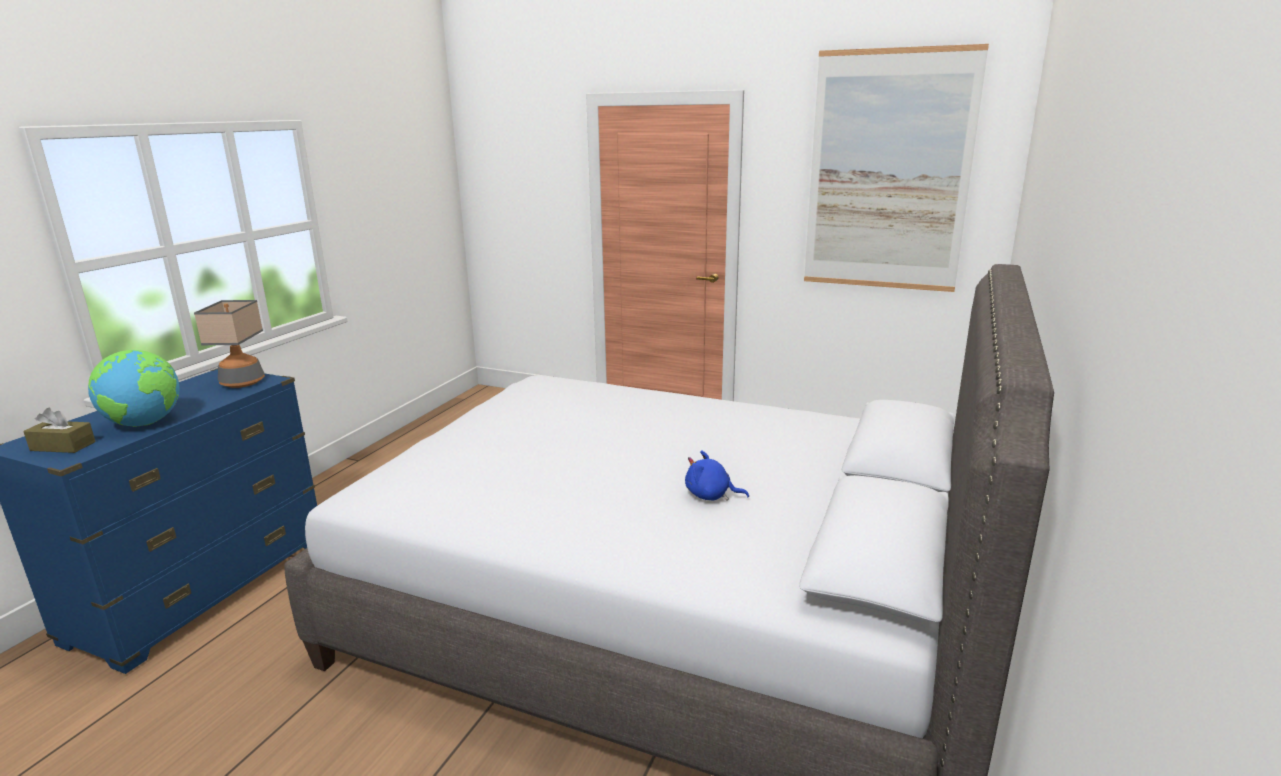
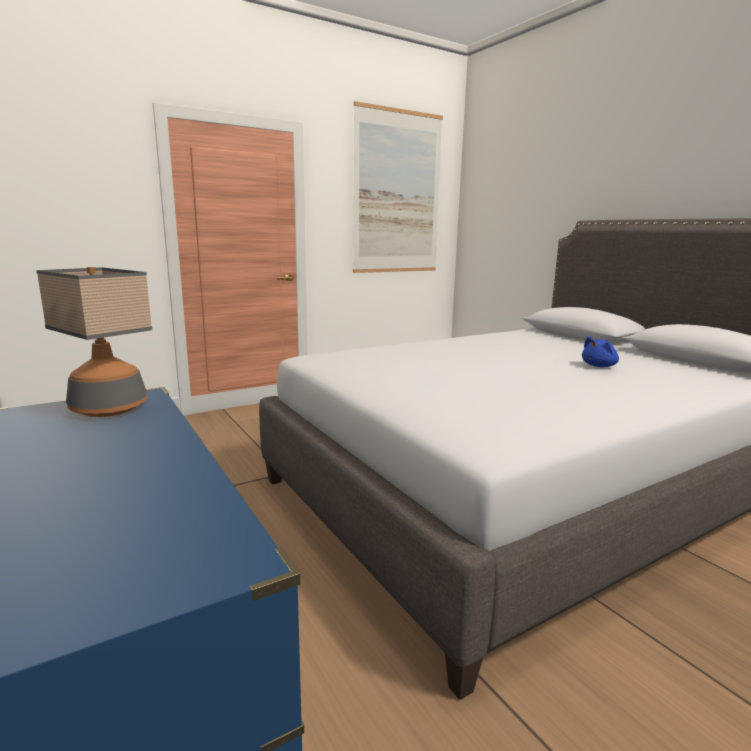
camera: 55 degrees left, 5 degrees down
brown tissue box [23,408,96,453] -> none
globe [88,350,179,427] -> none

